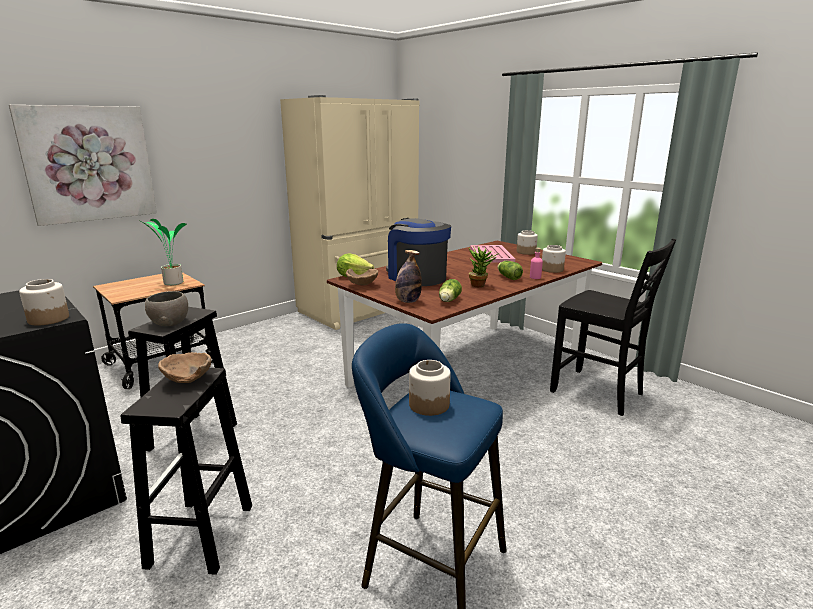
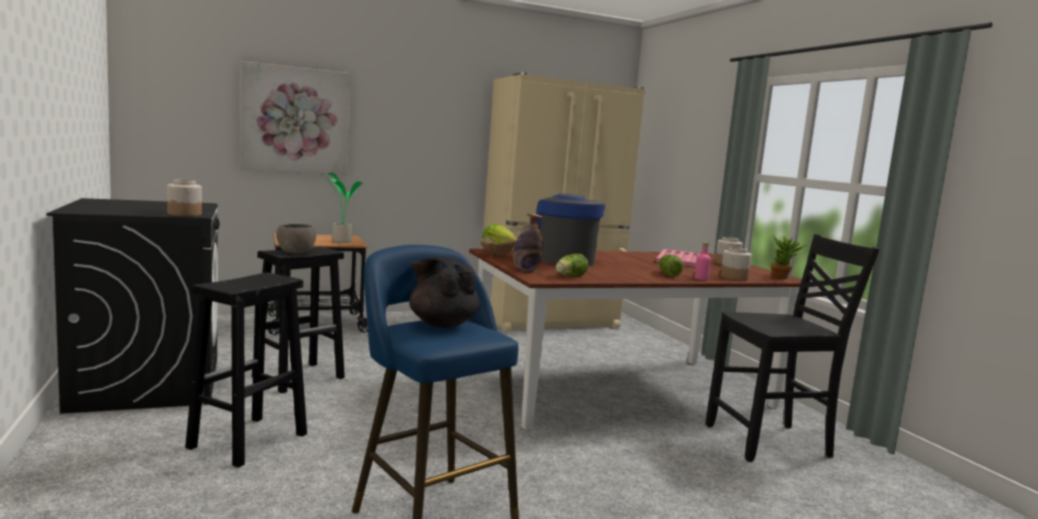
camera: 20 degrees right, 10 degrees down
brown bowl [158,352,212,383] -> none
jar [409,360,451,416] -> black teapot [409,257,480,328]
potted plant [469,246,499,287] -> potted plant moved to [771,235,806,279]
black chair [550,238,676,416] -> black chair turned 75 degrees counterclockwise [706,234,879,462]

